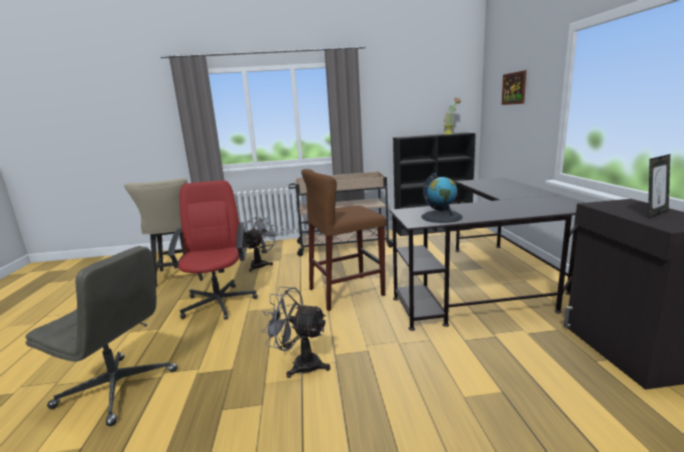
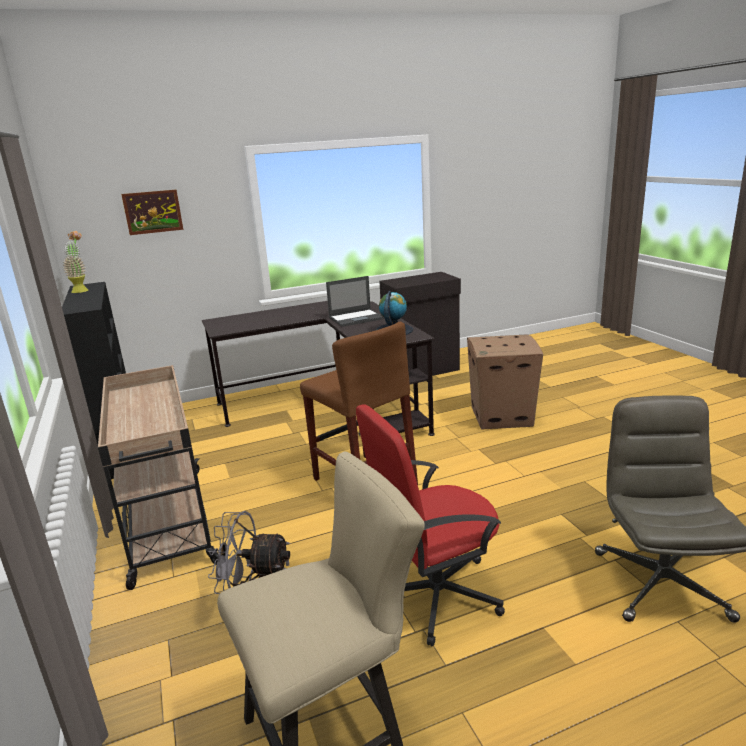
camera: 105 degrees left, 5 degrees up
grey fan [262,287,330,378] -> none
picture frame [648,154,670,219] -> none
none -> laptop [326,276,384,327]
none -> cardboard box [467,335,543,429]

